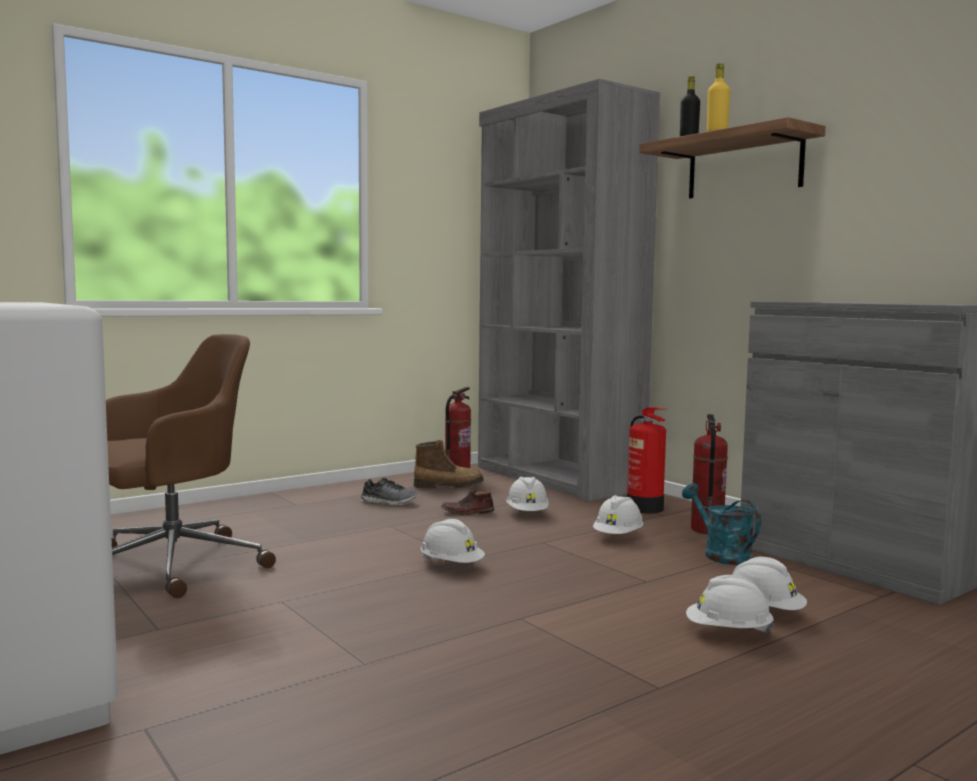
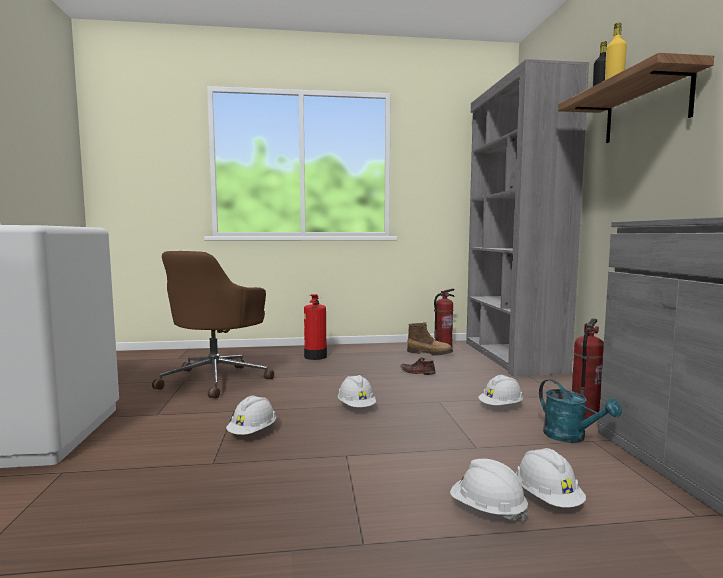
camera: 30 degrees right, 0 degrees up
brown office chair [106,334,276,598] -> brown office chair turned 120 degrees clockwise [152,251,274,398]
shoe [360,477,417,505] -> none
white hard hat [506,477,549,511] -> white hard hat moved to [226,396,276,435]
fire extinguisher [627,407,666,514] -> fire extinguisher moved to [304,294,327,360]
turquoise watering can [682,483,761,565] -> turquoise watering can turned 150 degrees clockwise [539,379,622,443]

